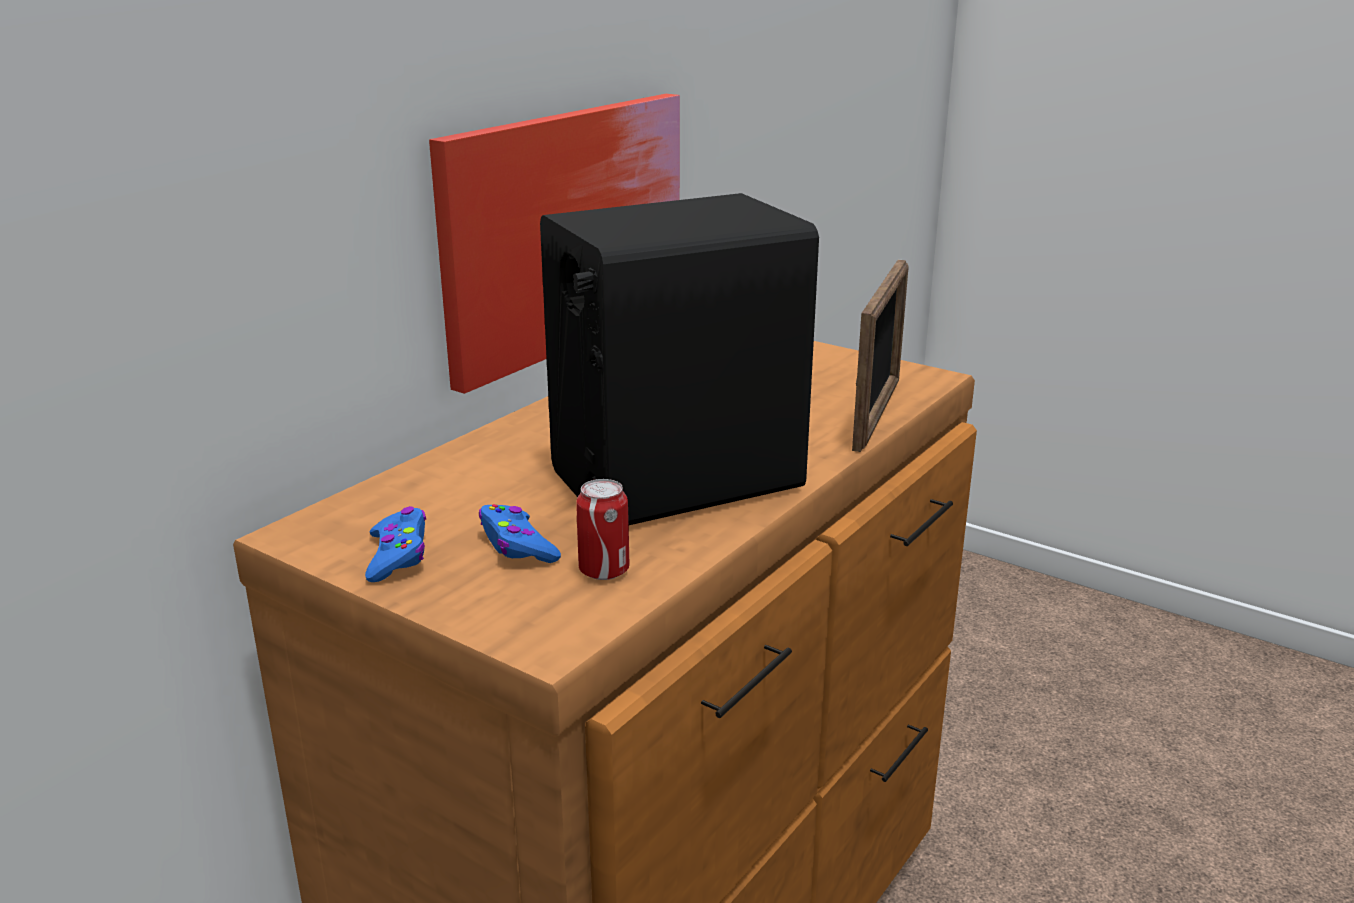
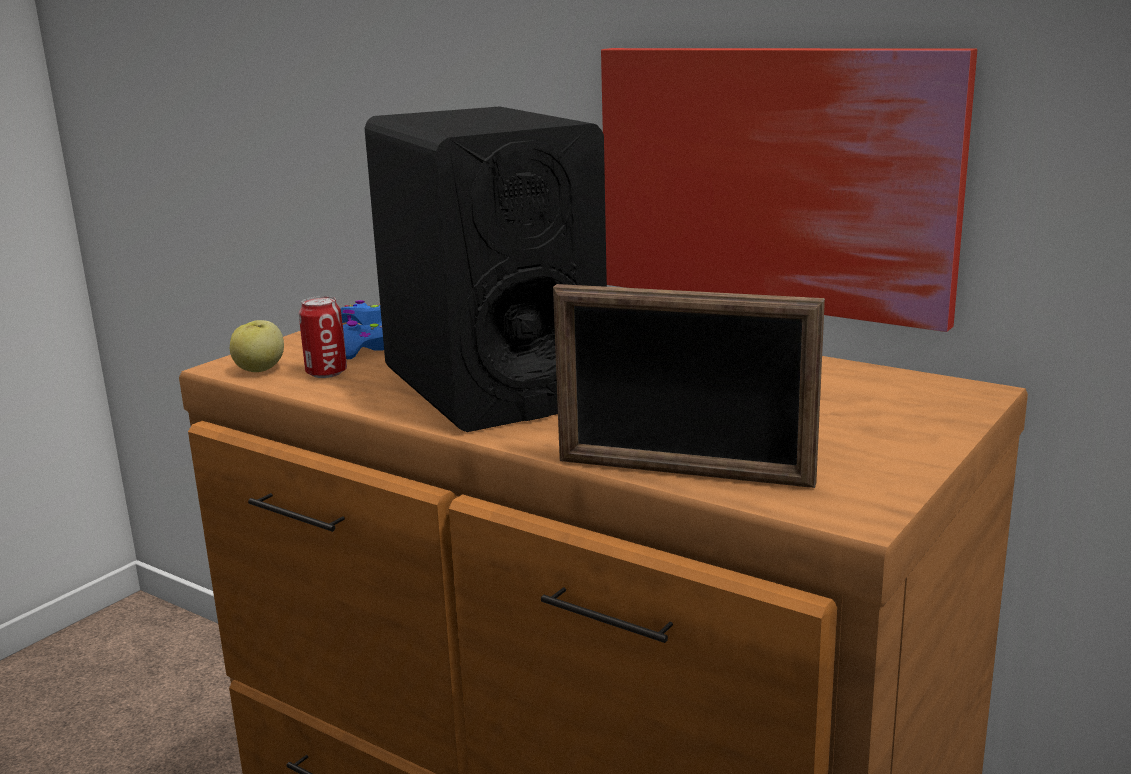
camera: 90 degrees right, 5 degrees down
none -> apple [230,320,284,372]

